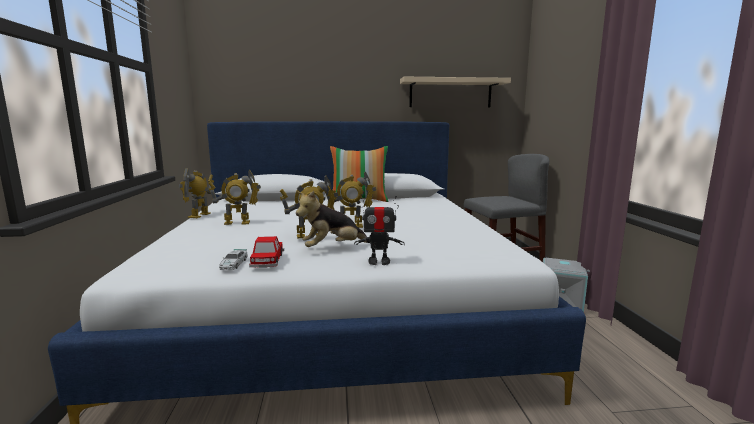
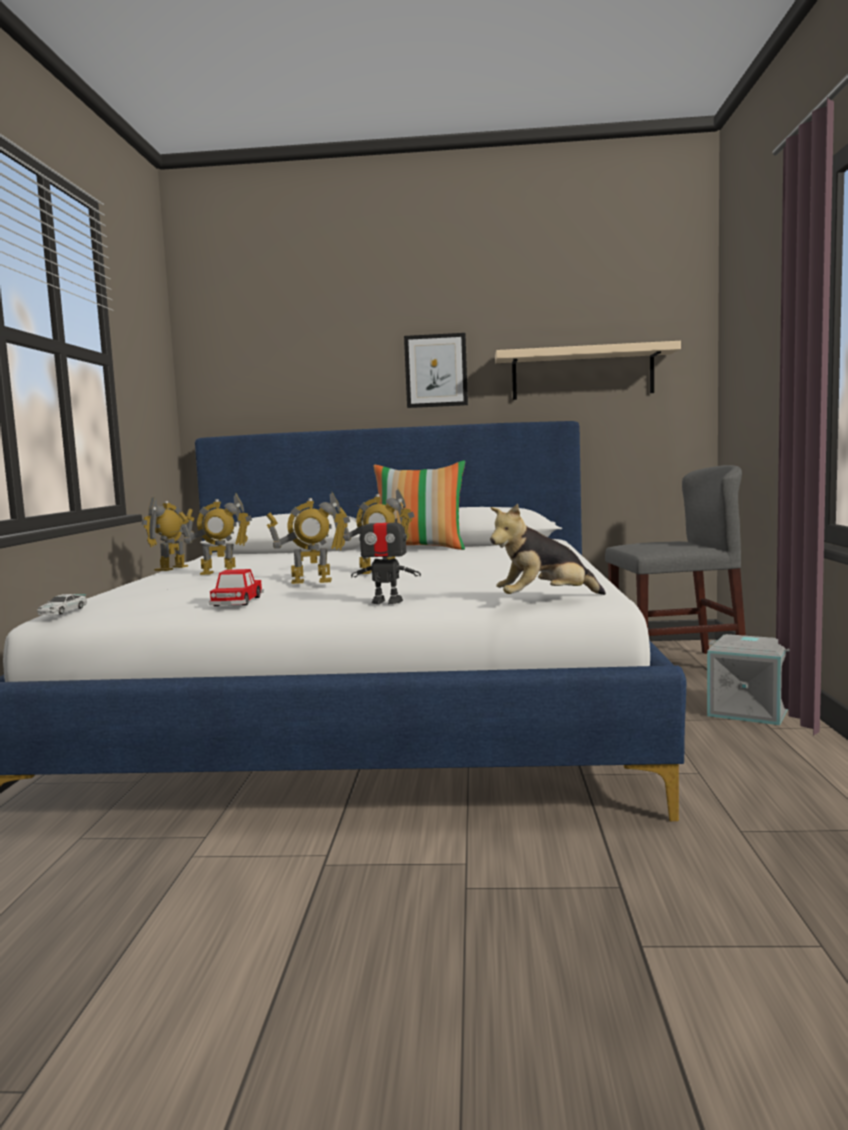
camera: 10 degrees right, 5 degrees down
toy car [219,249,248,270] -> toy car moved to [37,594,87,615]
plush toy [296,191,370,247] -> plush toy moved to [490,504,606,595]
none -> picture [404,333,468,408]

